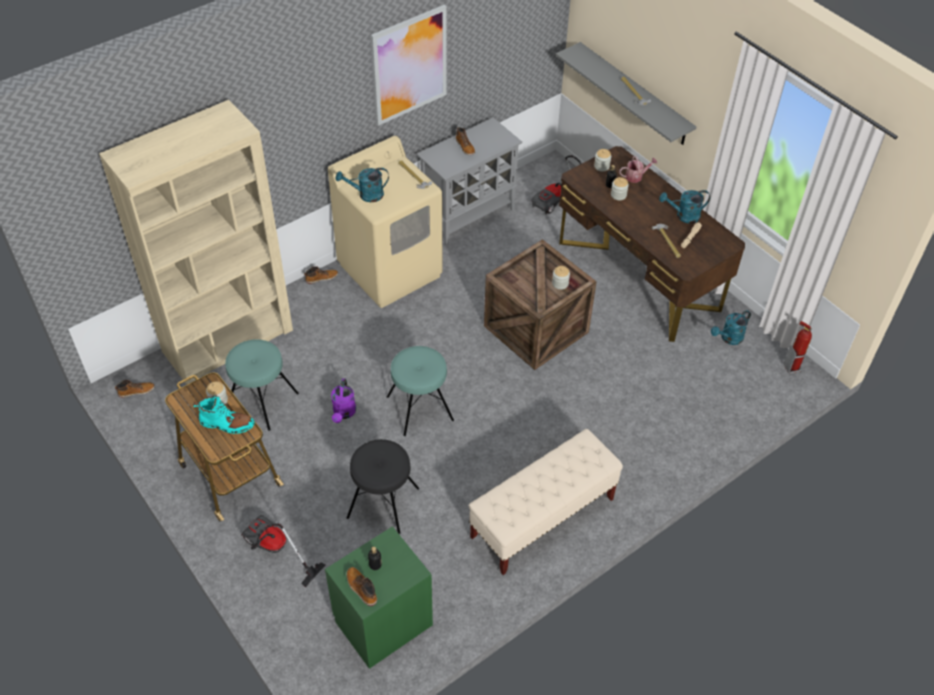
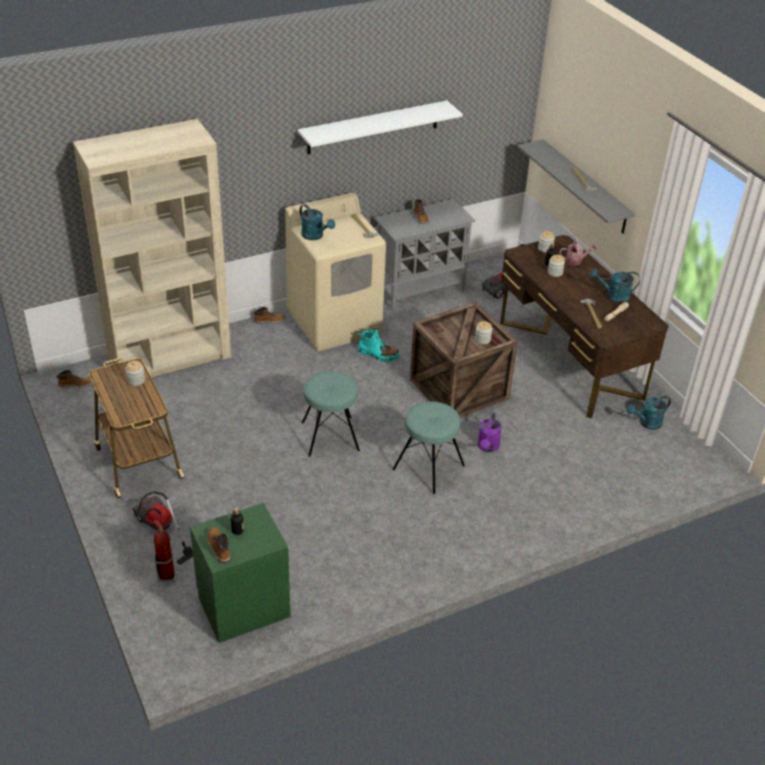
camera: 10 degrees right, 10 degrees down
turquoise boot [193,395,255,434] -> turquoise boot moved to [357,328,400,362]
turquoise stool [225,339,299,431] -> turquoise stool moved to [392,401,465,494]
purple watering can [331,378,356,423] -> purple watering can moved to [477,413,502,452]
turquoise watering can [336,168,389,202] -> turquoise watering can turned 135 degrees counterclockwise [300,204,335,240]
black stool [347,439,419,534] -> none
picture [371,5,446,126] -> white shelf [297,100,463,154]
beige bench [469,429,623,575] -> none
fire extinguisher [783,321,812,374] -> fire extinguisher moved to [154,520,176,582]

